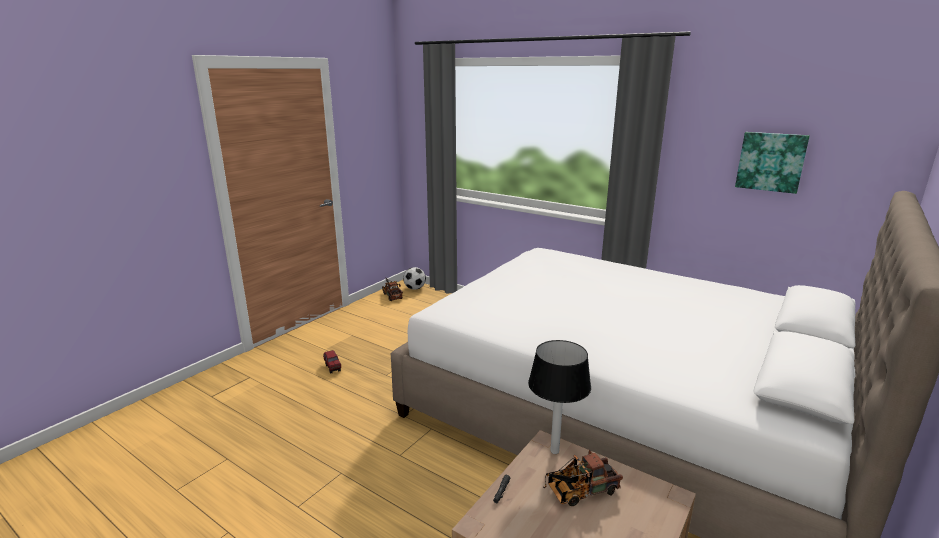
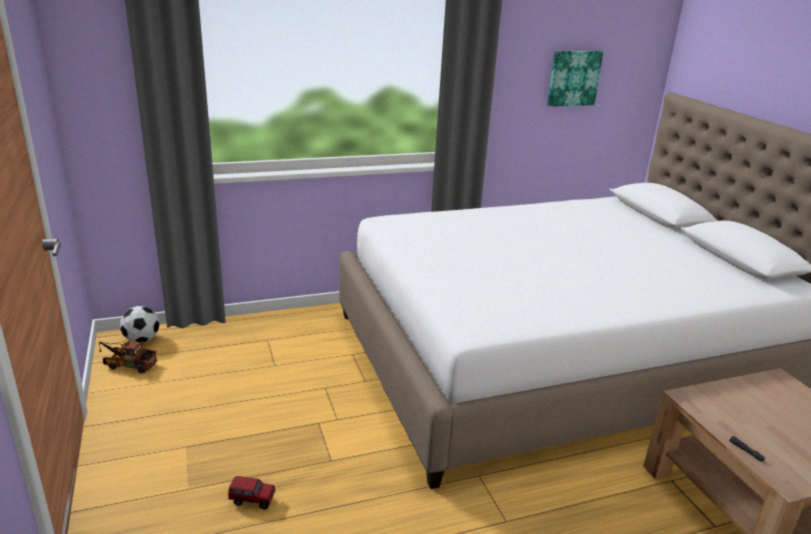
camera: 55 degrees left, 5 degrees up
table lamp [528,340,591,454] -> none
toy truck [543,450,623,506] -> none

